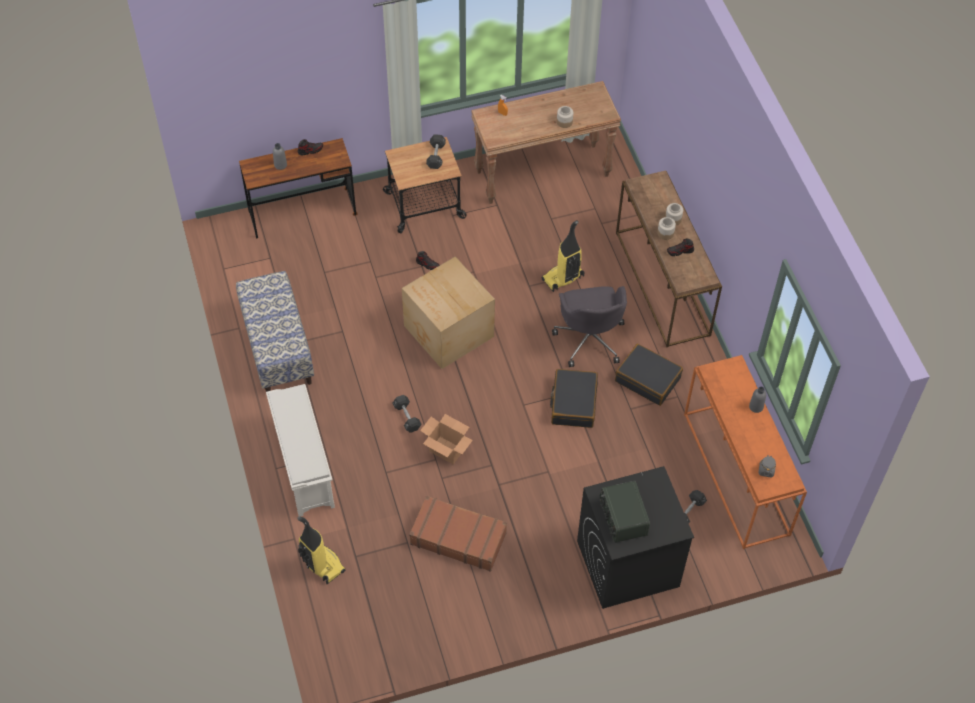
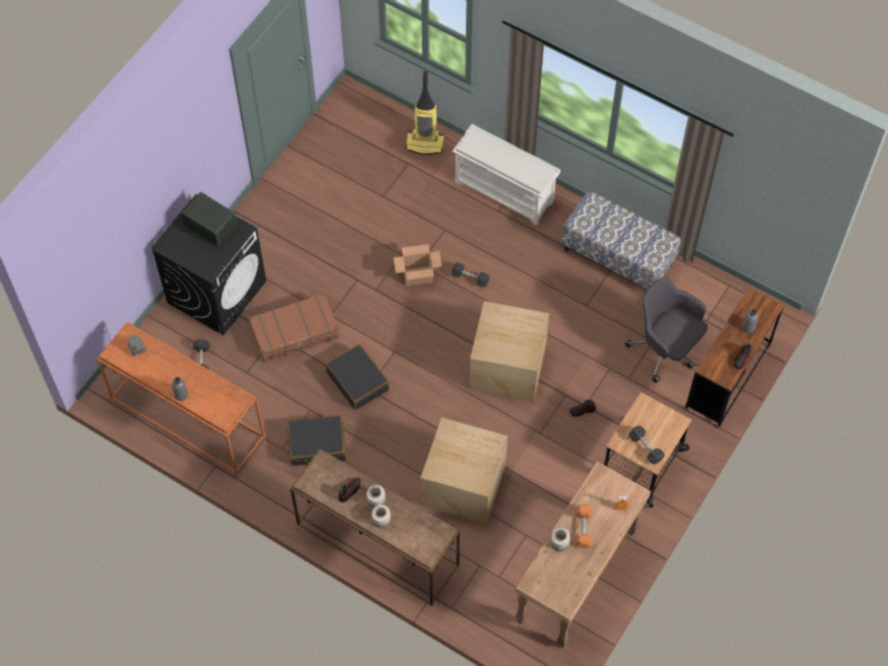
camera: 140 degrees right, 5 degrees up
brown suitcase [409,496,507,572] -> brown suitcase moved to [249,293,339,362]
vacuum cleaner [541,220,584,292] -> cardboard box [421,417,508,524]
grey office chair [552,286,627,367] -> grey office chair moved to [625,277,708,383]
none -> orange dumbbell [574,505,593,548]

